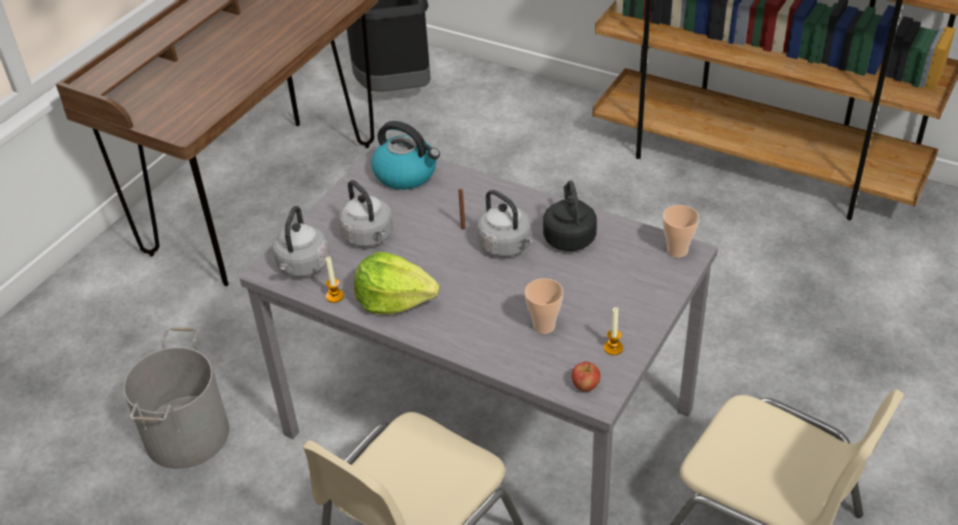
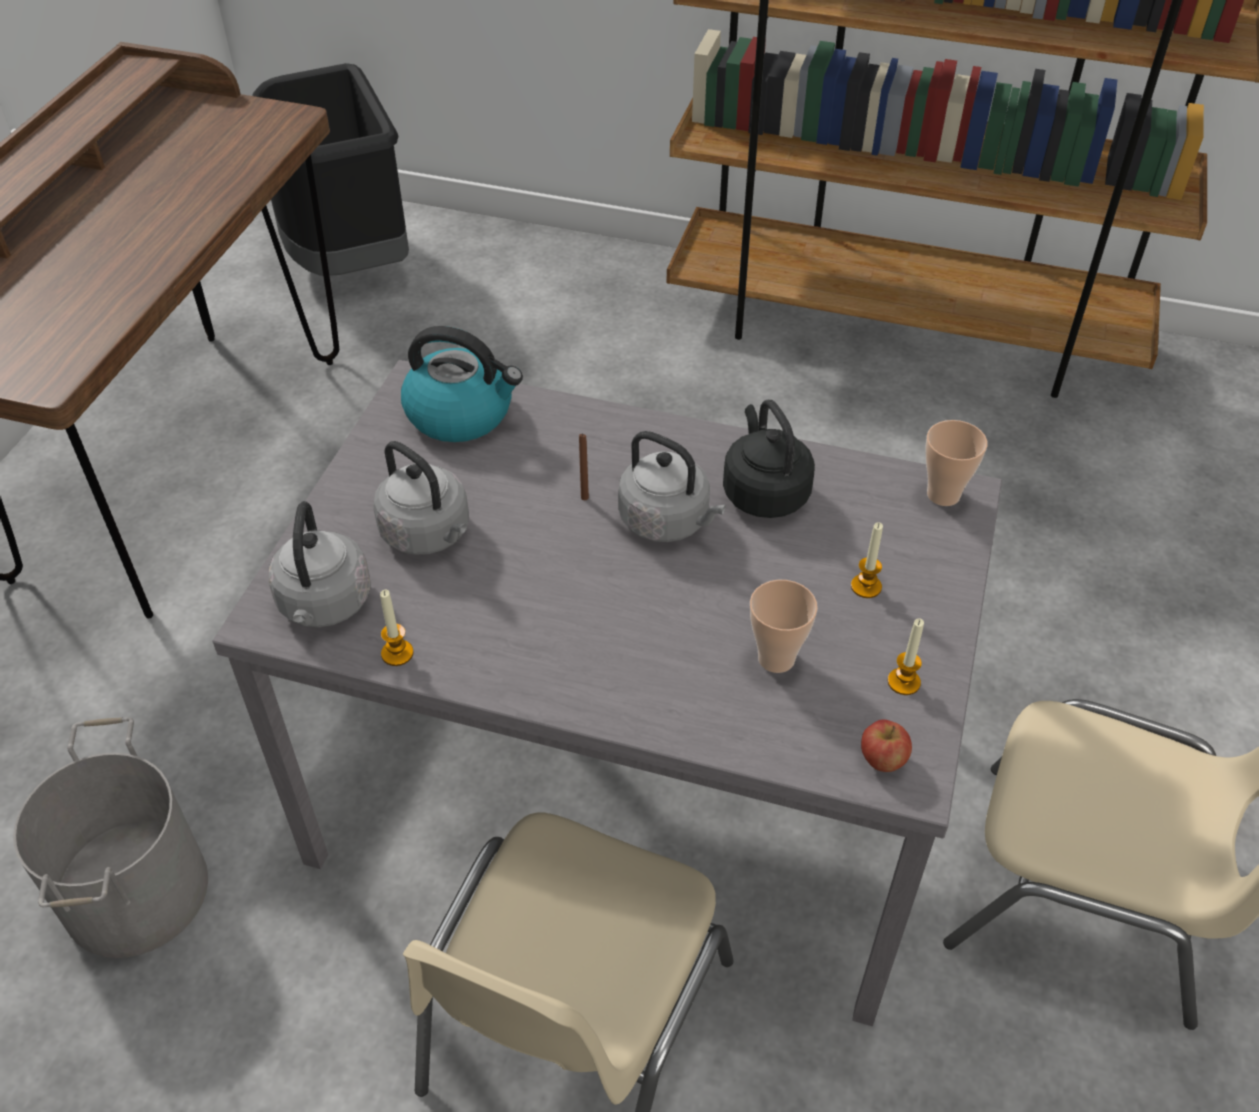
camera: 15 degrees left, 5 degrees up
lettuce [354,252,439,314] -> none
none -> candle [851,522,883,598]

